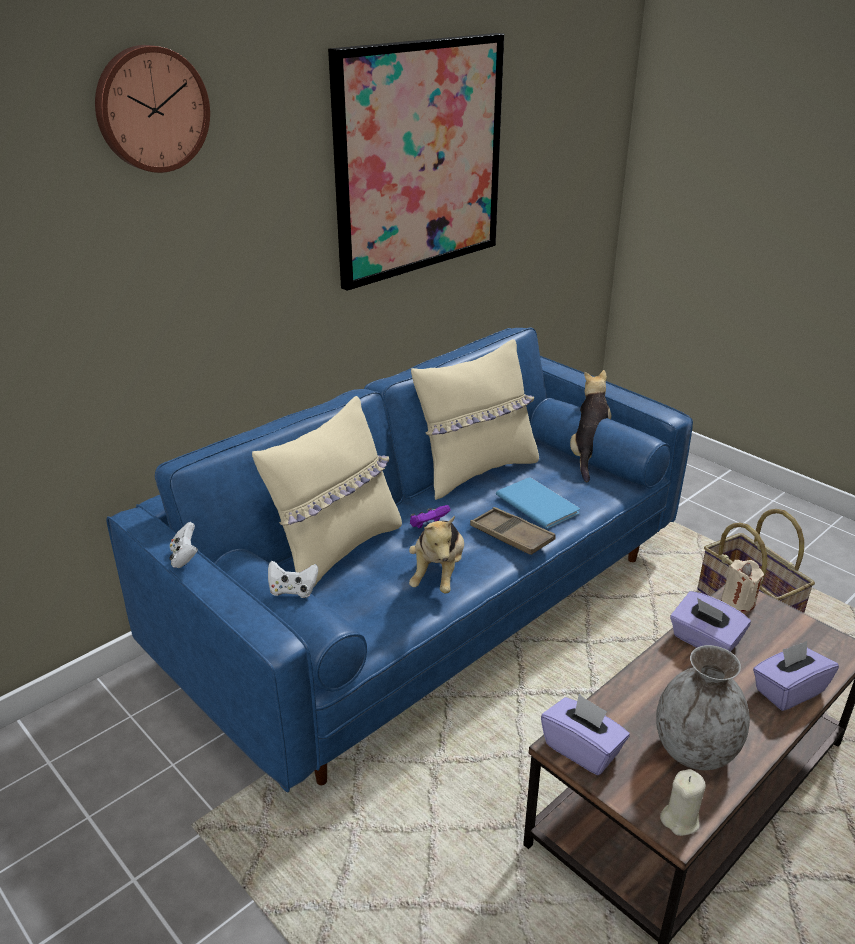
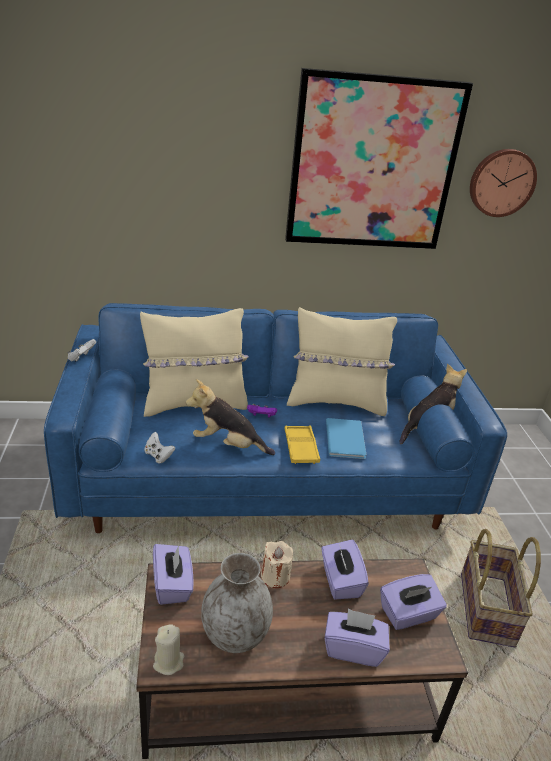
camera: 35 degrees right, 0 degrees up
wall clock [95,45,210,173] -> wall clock moved to [470,149,537,217]
white game controller [268,561,318,598] -> white game controller moved to [144,432,175,464]
plush toy [409,516,464,593] -> plush toy turned 60 degrees clockwise [186,379,275,455]
brown tray [470,507,555,555] -> yellow tray [285,425,320,464]
beige candle [721,560,764,611] -> beige candle moved to [261,541,293,588]
none -> purple tissue box [380,574,447,630]

